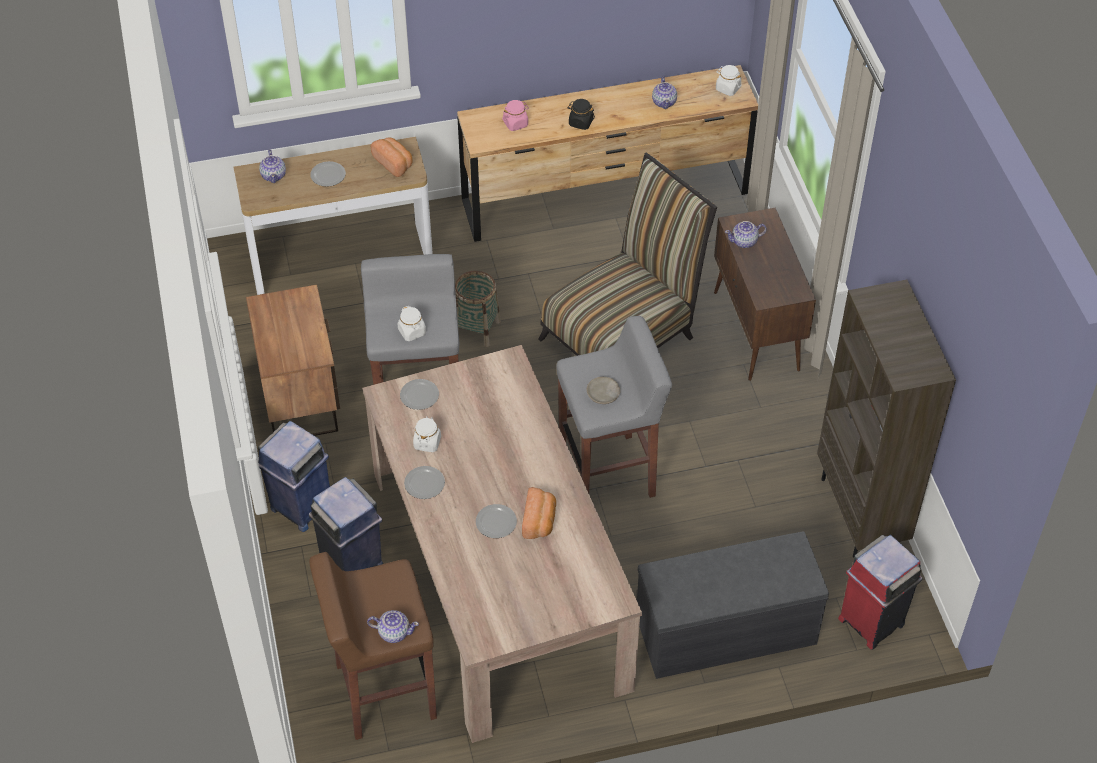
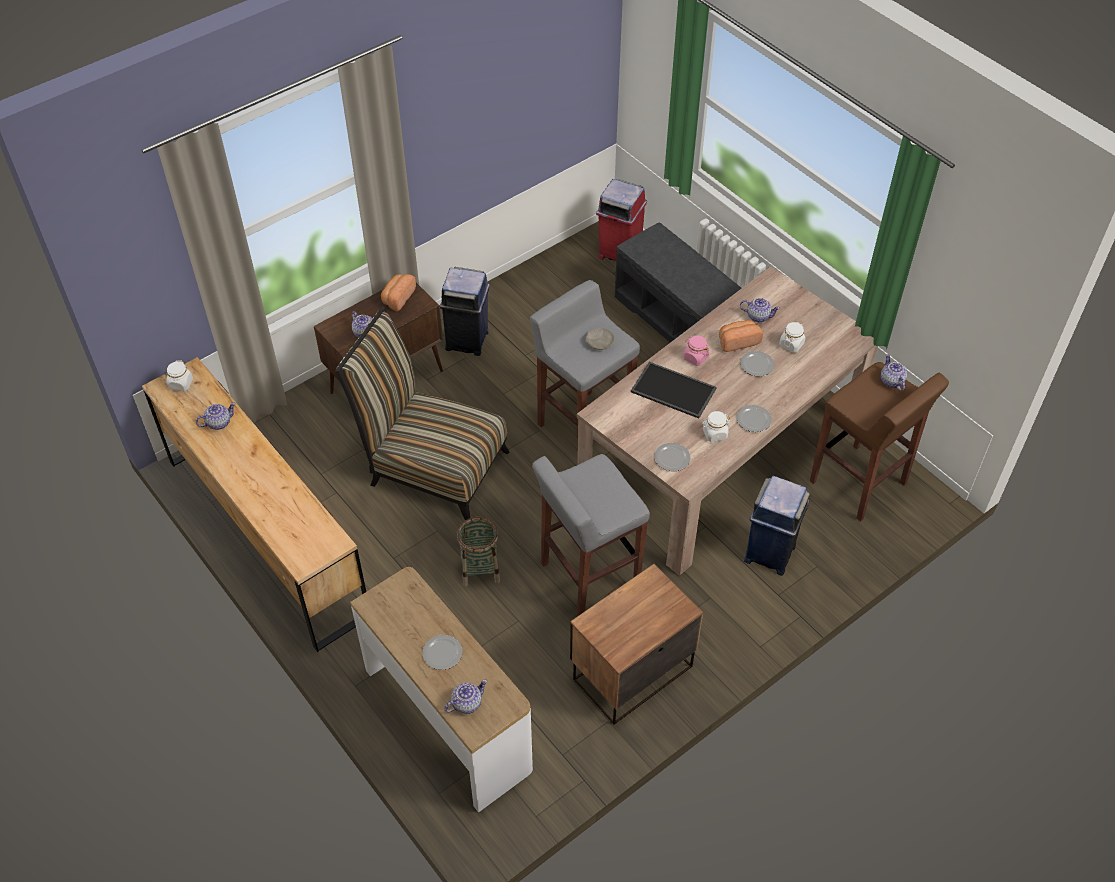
camera: 115 degrees left, 0 degrees up
blue trash can [258,421,330,532] -> blue trash can moved to [440,267,490,356]
bread [371,137,413,177] -> bread moved to [381,274,416,311]
white jar [398,306,426,341] -> white jar moved to [779,322,805,353]
pink jar [502,100,529,131] -> pink jar moved to [683,336,709,366]
black jar [567,99,595,130] -> none
brown bookcase [817,280,956,557] -> none
none -> tray [631,362,717,419]
none -> teapot [740,298,780,322]

